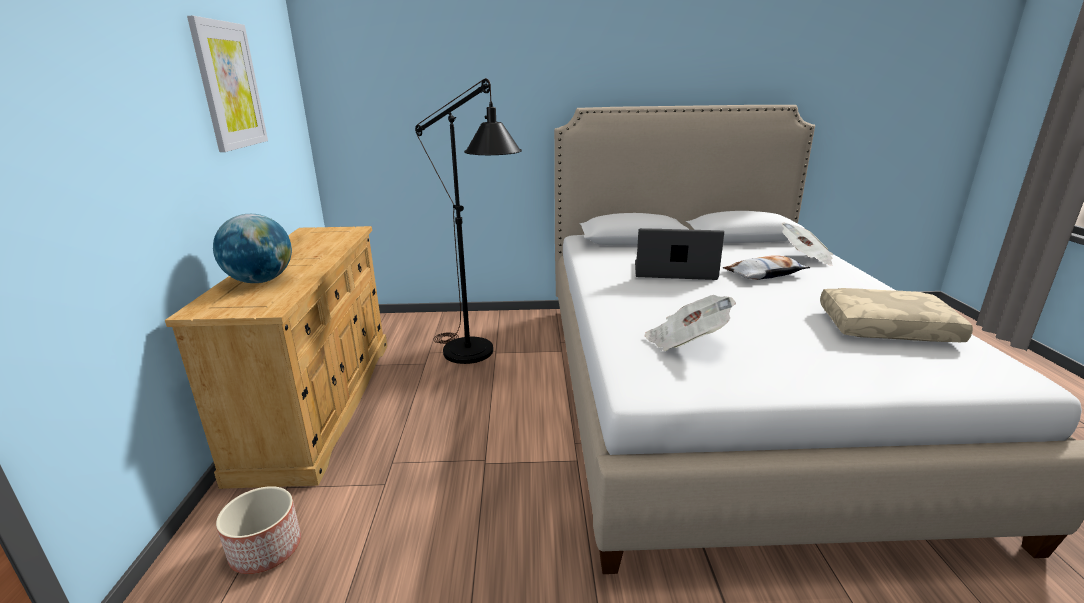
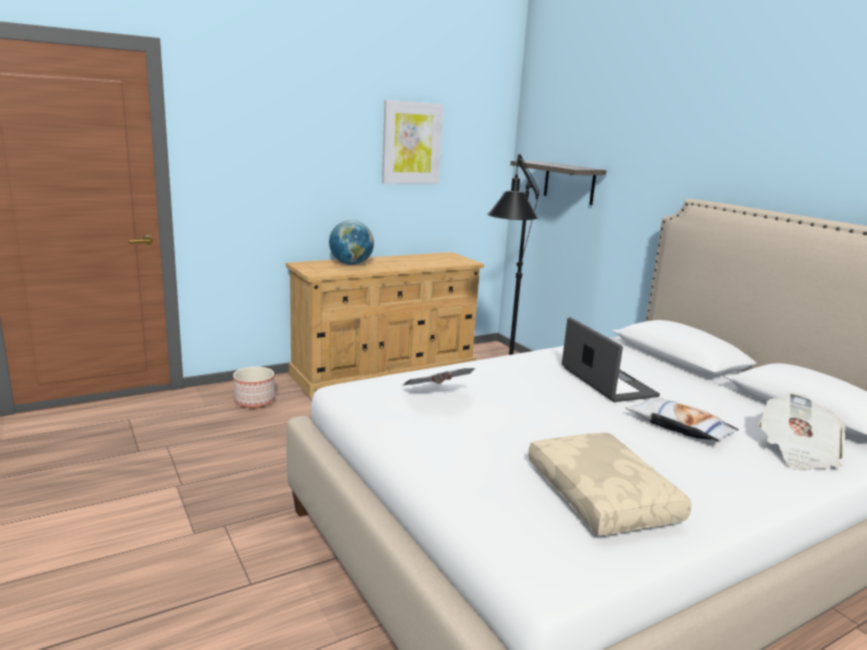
camera: 60 degrees right, 5 degrees down
none -> shelf [511,161,606,205]

